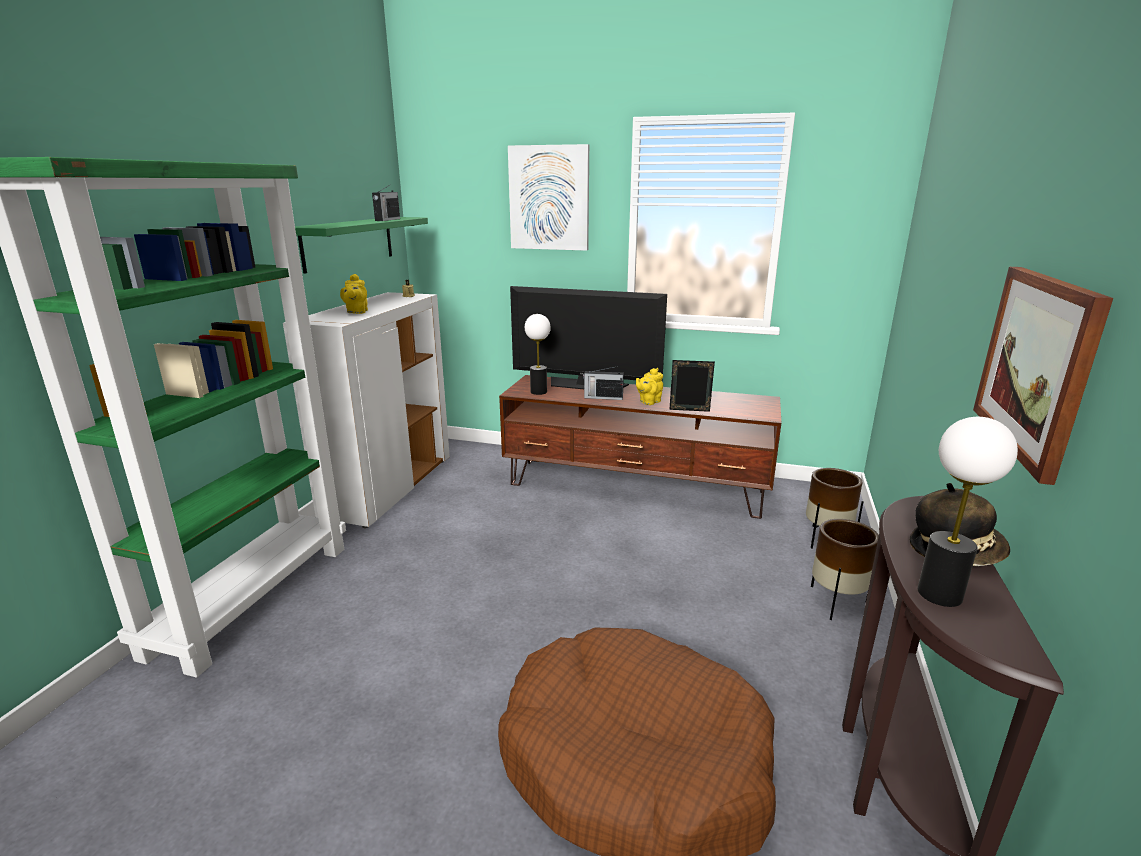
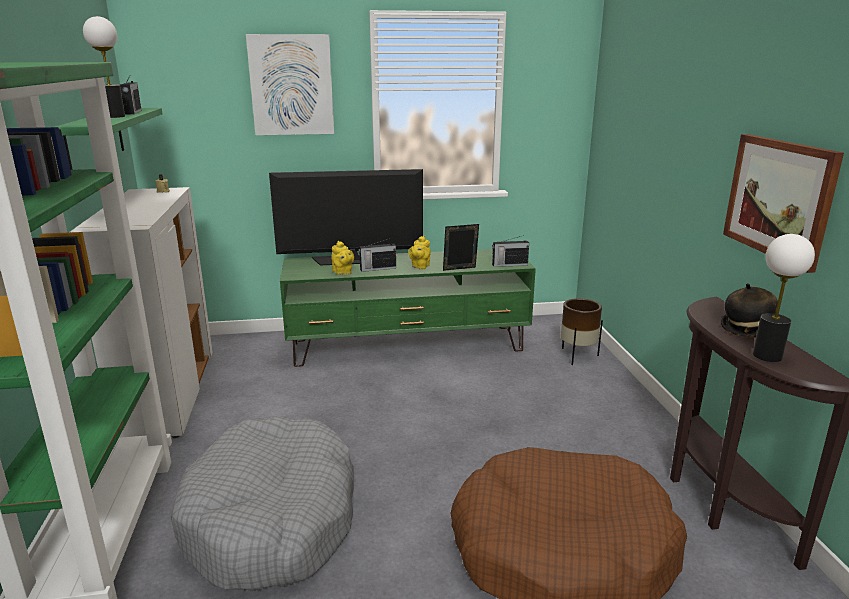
camera: 25 degrees left, 0 degrees up
yellow teapot [340,274,368,314] -> yellow teapot moved to [331,241,354,275]
brown tv stand [499,375,781,519] -> green tv stand [280,249,536,367]
table lamp [525,314,551,395] -> table lamp moved to [83,16,125,118]
brown planter [811,519,879,620] -> none
none -> grey dog bed [171,416,354,591]
none -> radio [492,235,529,267]

